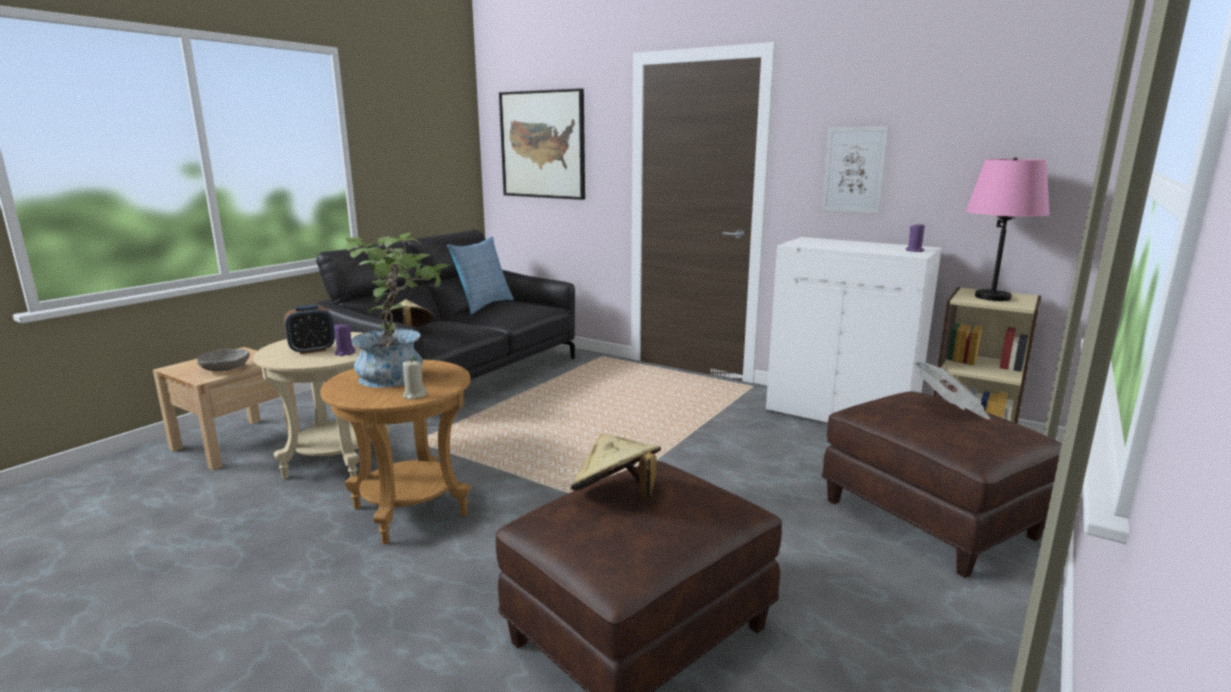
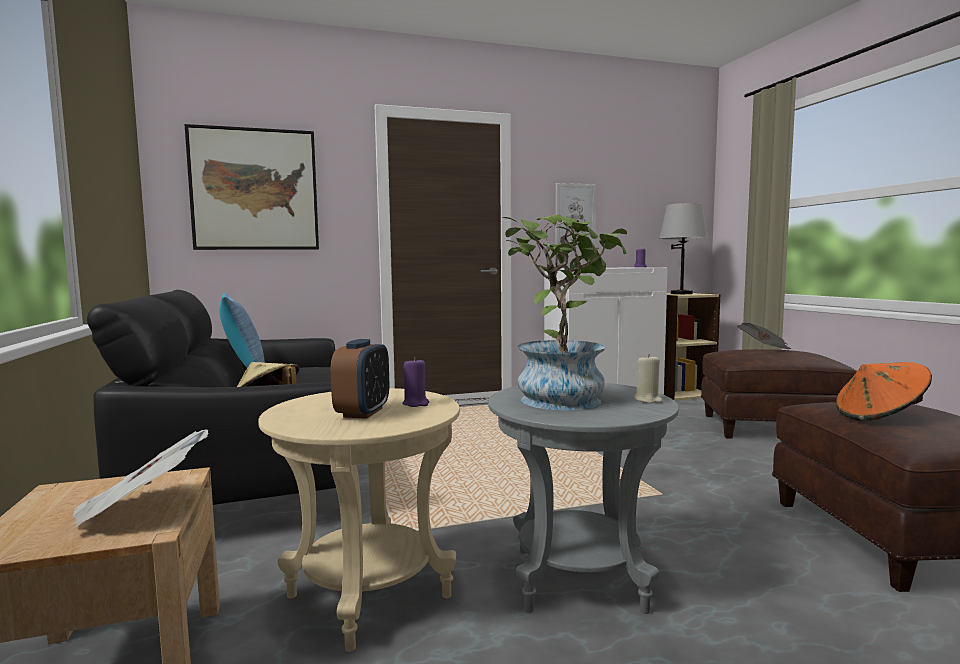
camera: 50 degrees left, 10 degrees down
grey bowl [197,349,250,371] -> newspaper [72,429,208,529]
brown side table [321,360,471,544] -> grey side table [488,383,679,614]
beige hat [571,433,661,498] -> orange hat [836,362,932,421]
pink table lamp [966,157,1050,301] -> grey table lamp [659,203,709,294]

